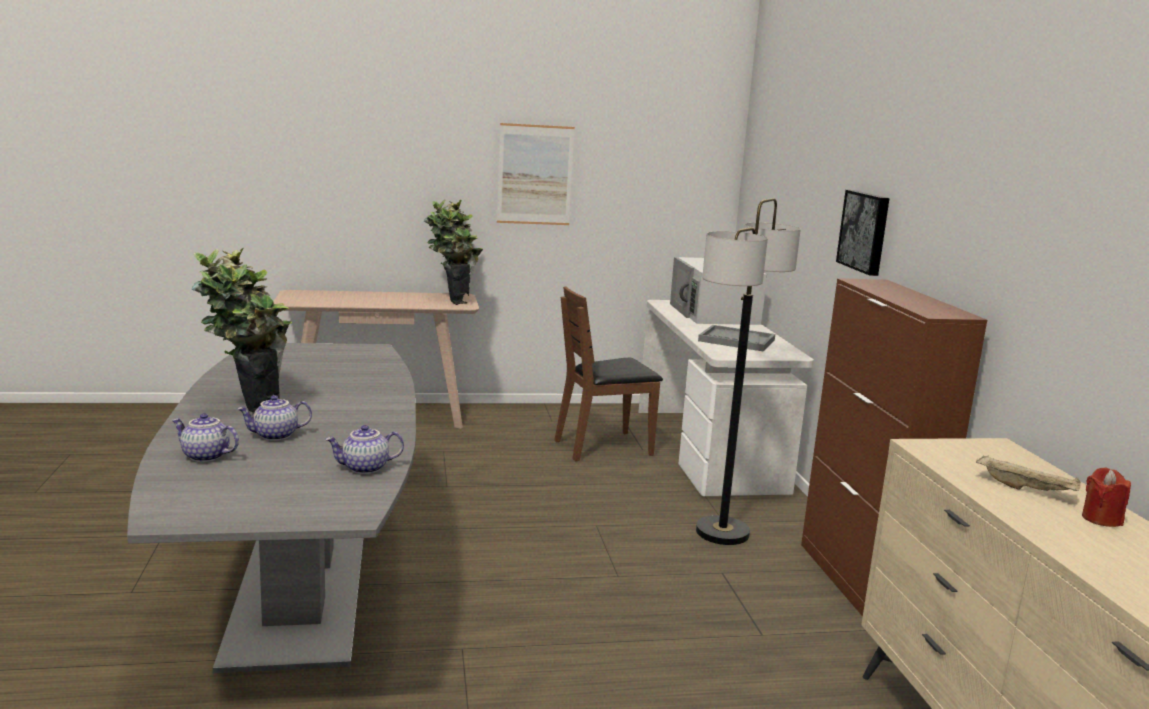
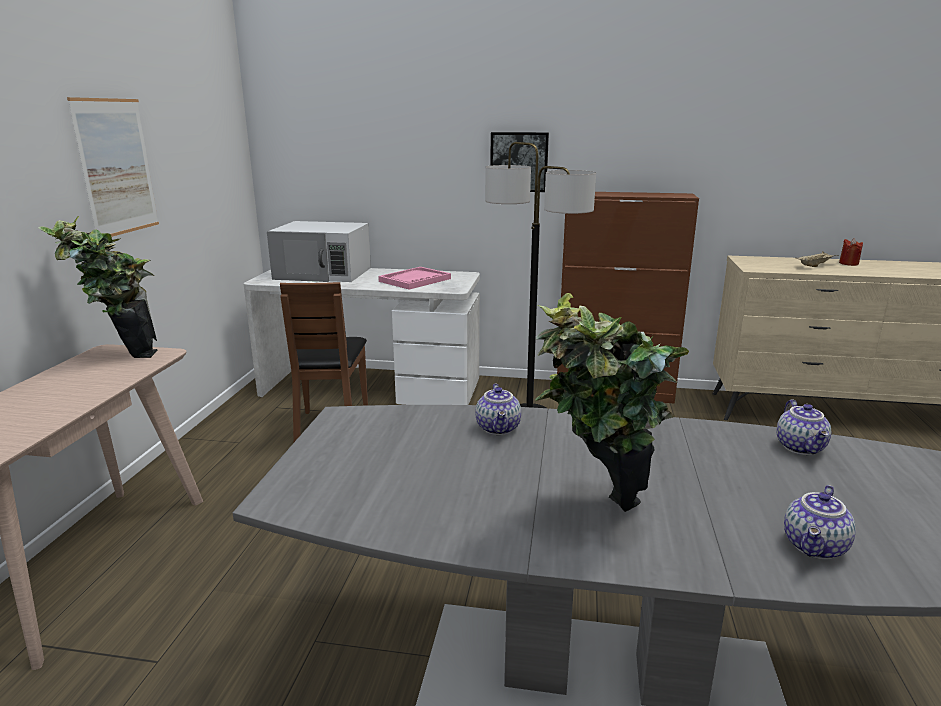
camera: 70 degrees left, 5 degrees up
teapot [237,395,312,441] -> teapot moved to [475,384,521,435]
grey tray [698,325,775,352] -> pink tray [378,267,451,290]

